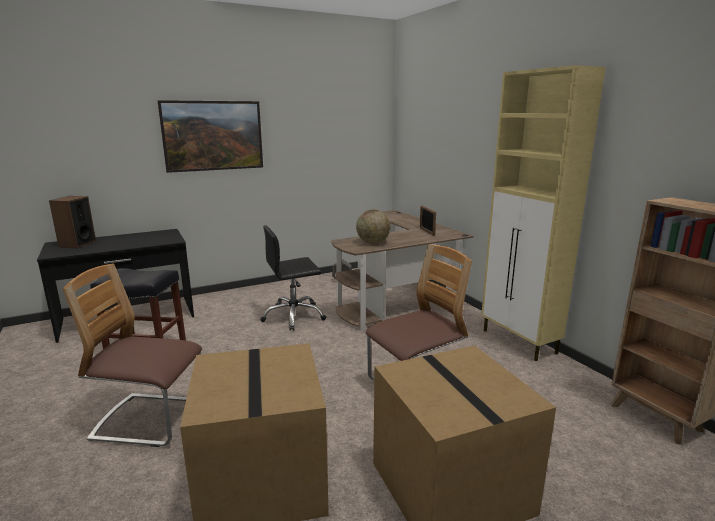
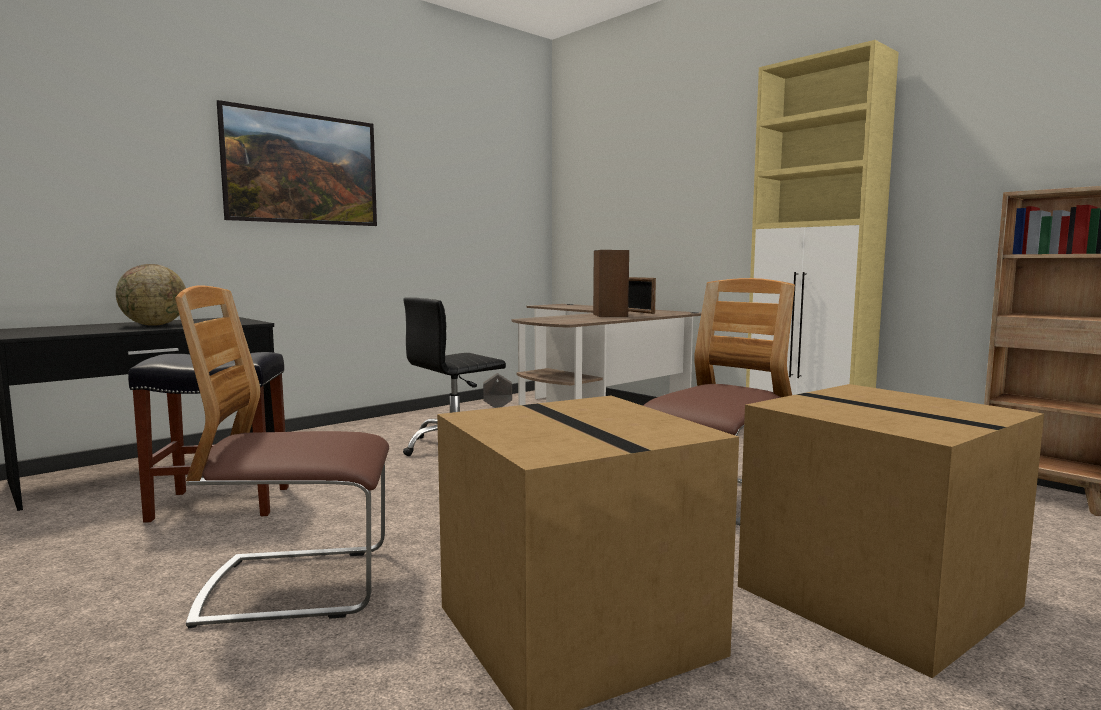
camera: 15 degrees left, 10 degrees down
speaker [49,196,96,248] -> speaker moved to [593,250,629,317]
globe [356,209,390,244] -> globe moved to [116,264,186,326]

